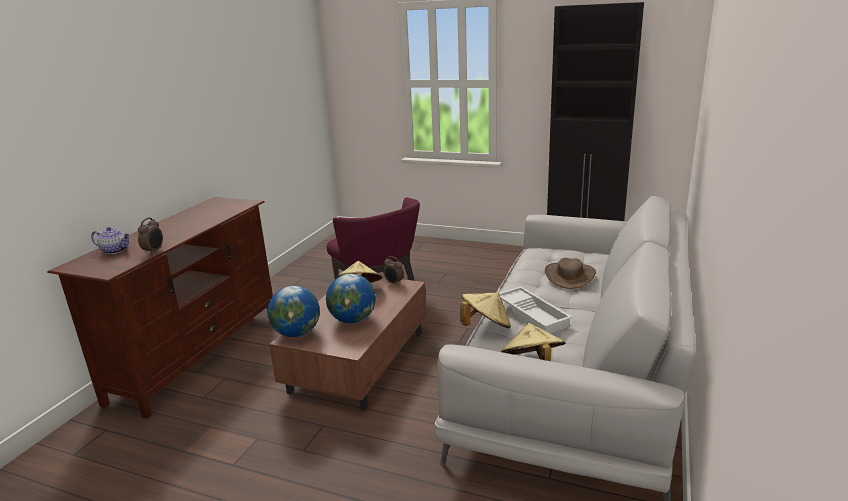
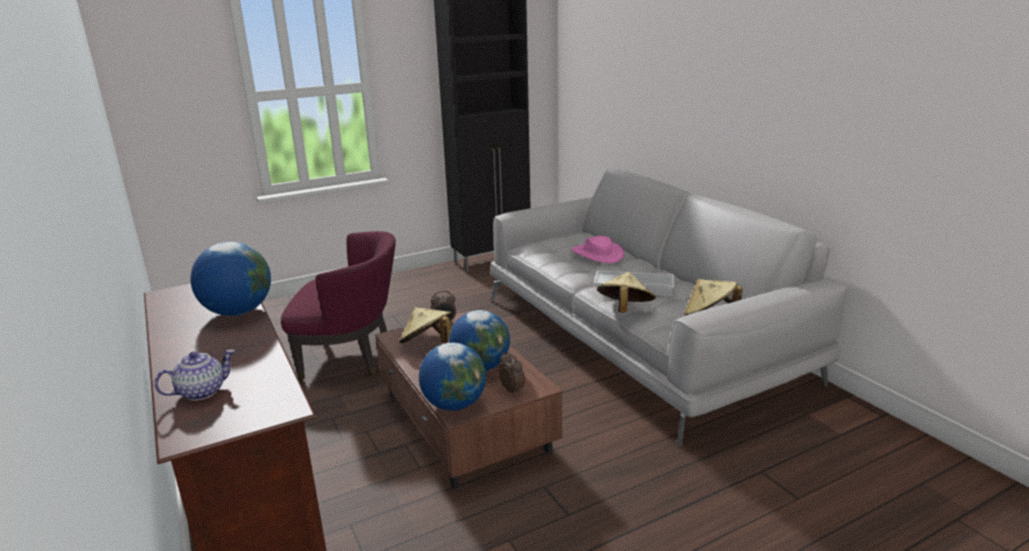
camera: 50 degrees left, 0 degrees up
alarm clock [138,218,163,255] -> alarm clock moved to [498,351,525,395]
brown hat [545,258,596,289] -> pink hat [571,236,624,263]
none -> globe [190,242,271,316]

